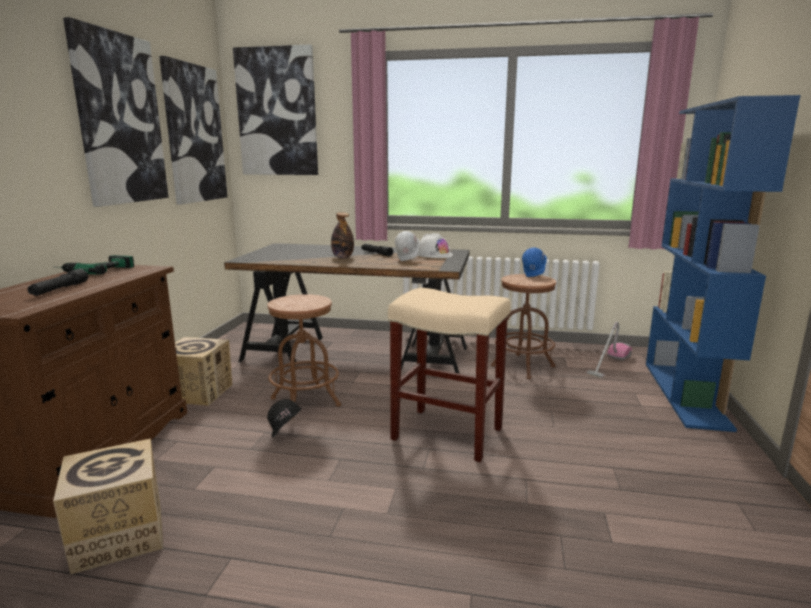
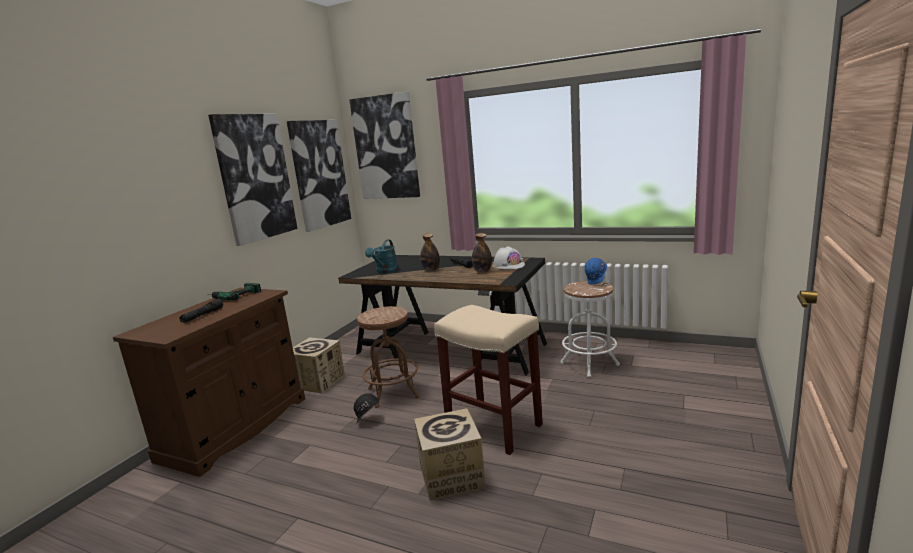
camera: 15 degrees right, 0 degrees up
cardboard box [53,439,163,574] -> cardboard box moved to [414,408,486,501]
white hard hat [395,231,419,261] -> bottle [472,233,492,273]
brown stool [491,274,556,379] -> white stool [560,281,620,377]
vacuum cleaner [586,322,632,378] -> none
blue bookcase [646,95,801,432] -> none
none -> turquoise watering can [365,240,398,274]

